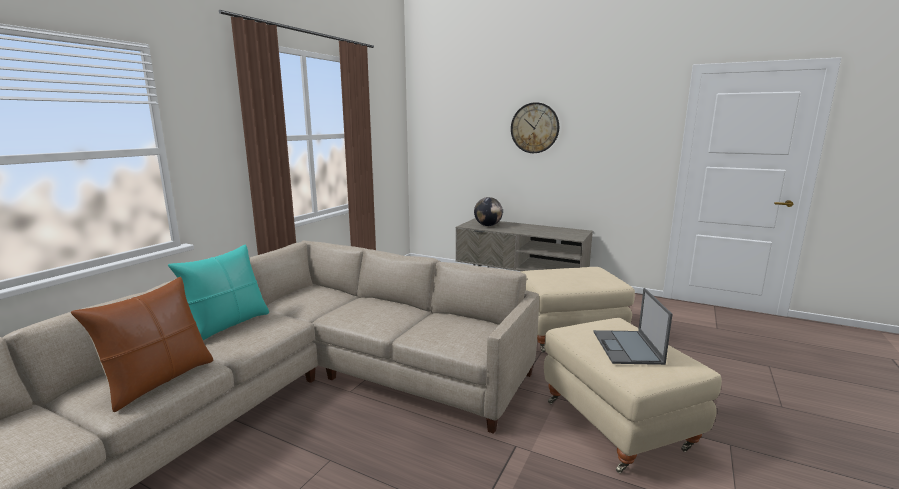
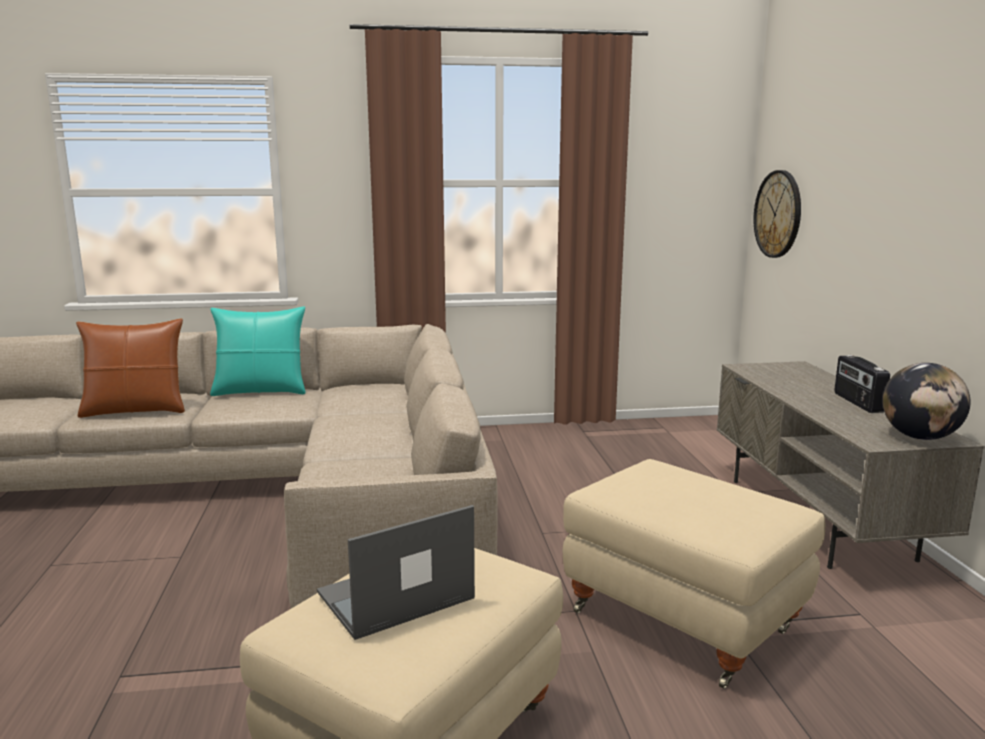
camera: 55 degrees right, 0 degrees up
globe [474,197,503,226] -> globe moved to [882,363,971,440]
wall clock [511,102,559,153] -> wall clock moved to [753,170,801,258]
none -> radio [834,355,890,413]

